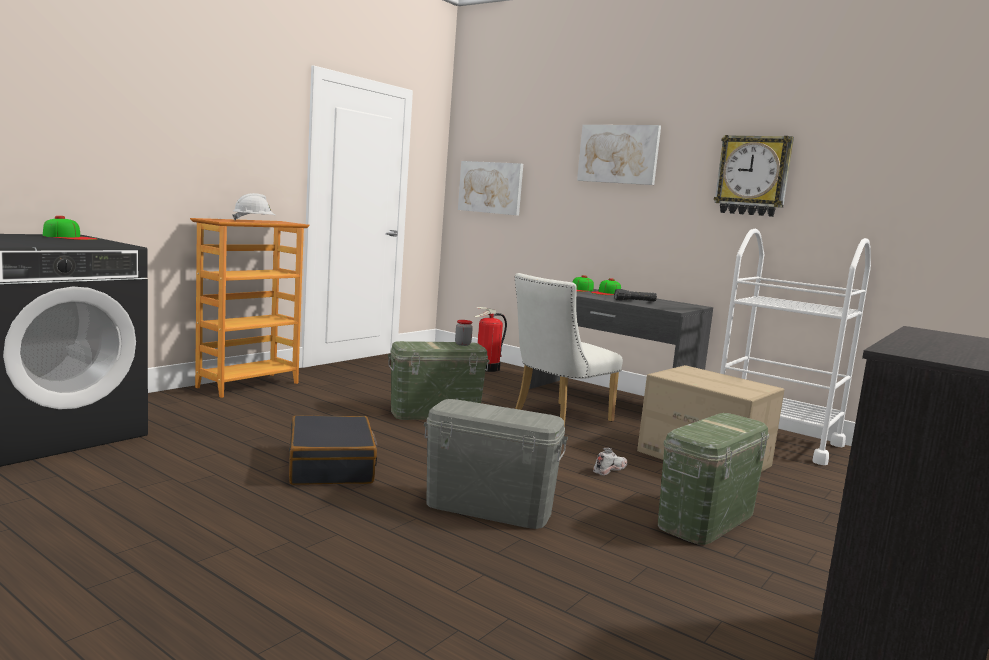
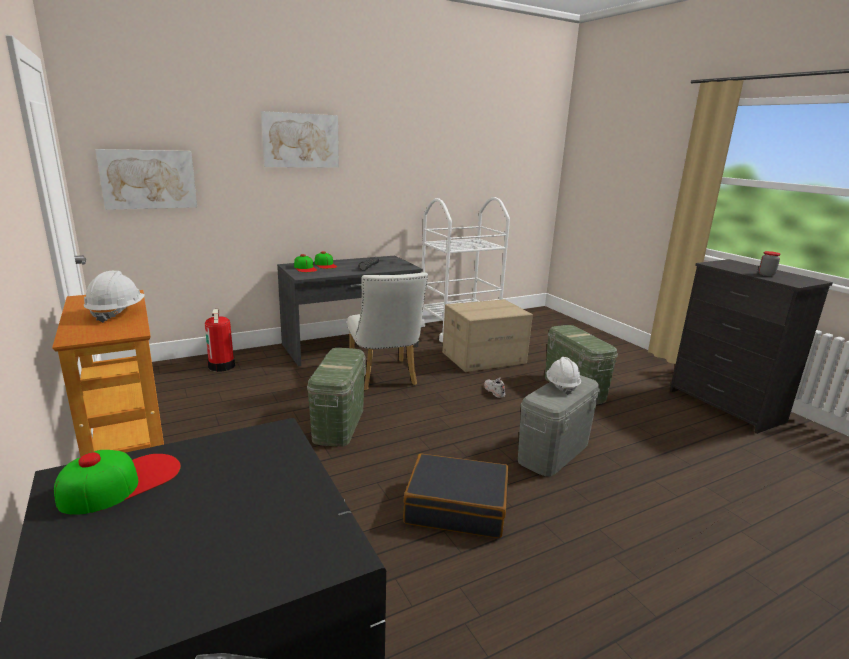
camera: 65 degrees left, 10 degrees up
jar [455,320,473,346] -> jar moved to [758,251,781,276]
wall clock [714,135,794,217] -> none
none -> white hard hat [547,357,581,395]

